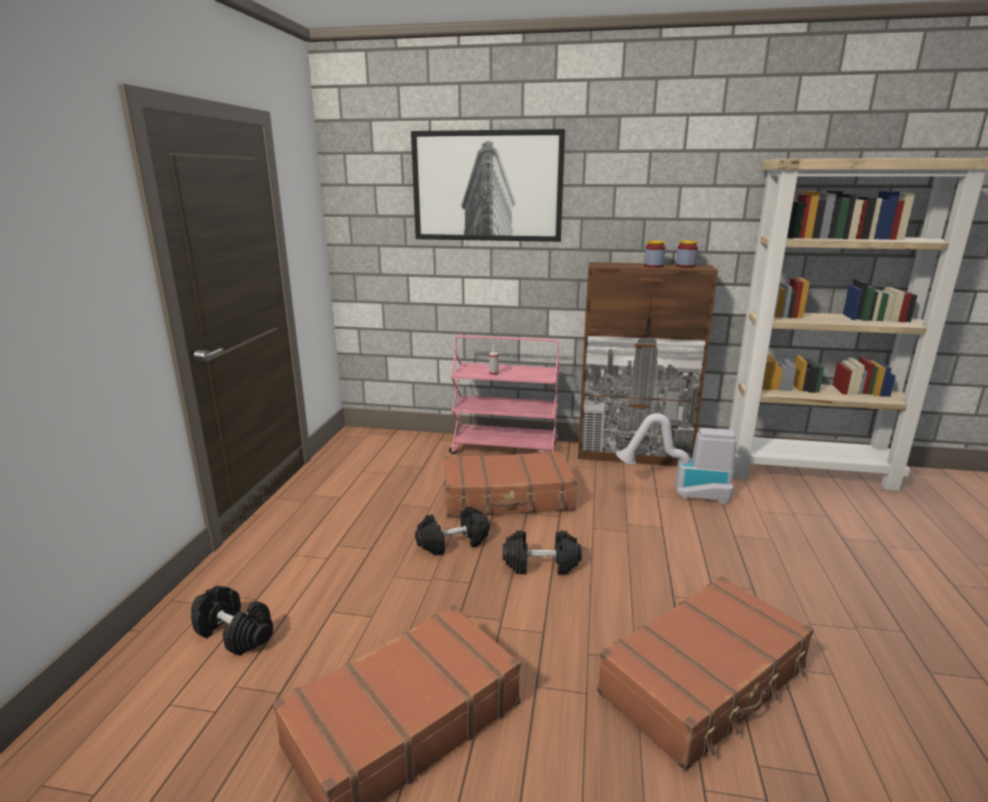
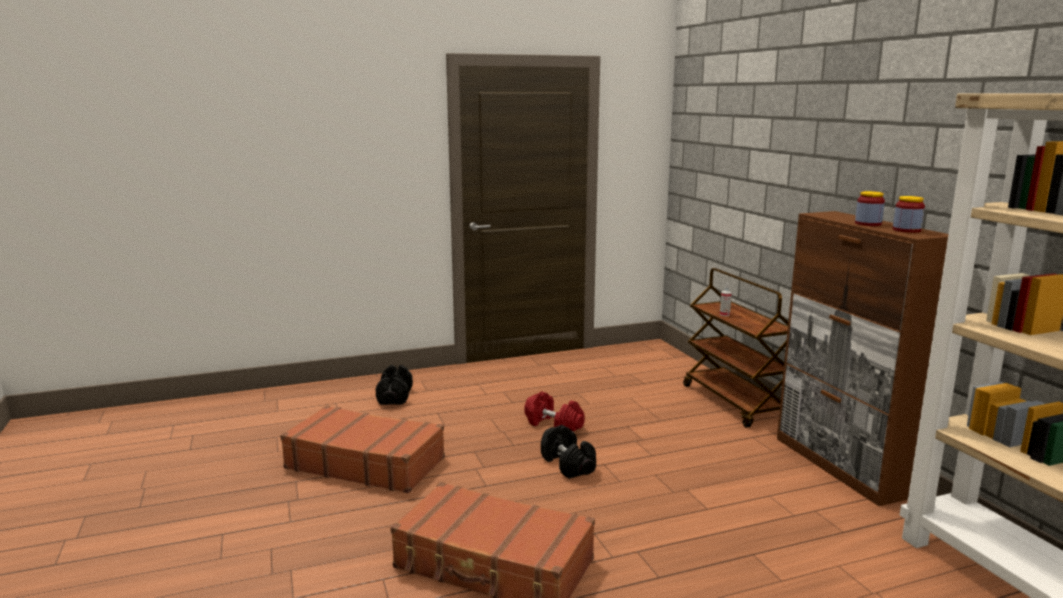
camera: 60 degrees right, 5 degrees down
picture [411,129,565,242] -> none
black dumbbell [415,506,490,555] -> red dumbbell [525,391,585,431]
brown suitcase [444,451,577,517] -> none
pink cart [449,335,559,454] -> brown cart [683,268,788,428]
vacuum cleaner [616,413,737,504] -> none

